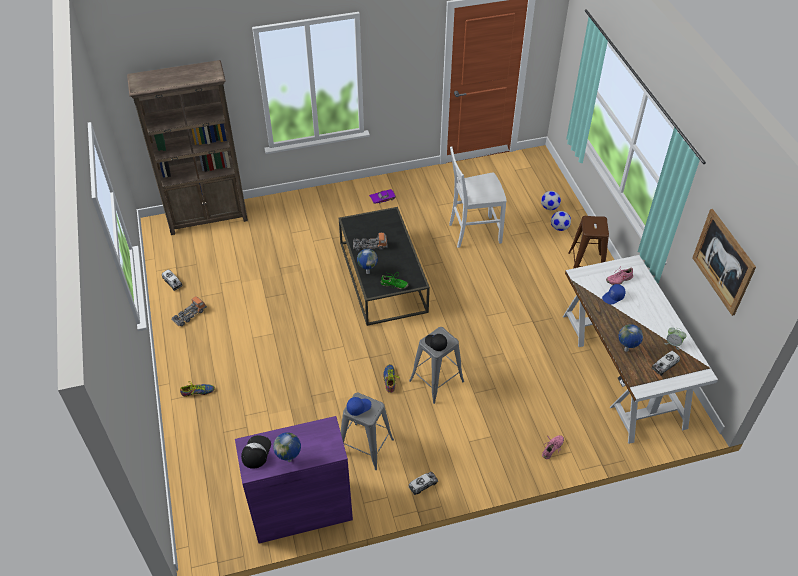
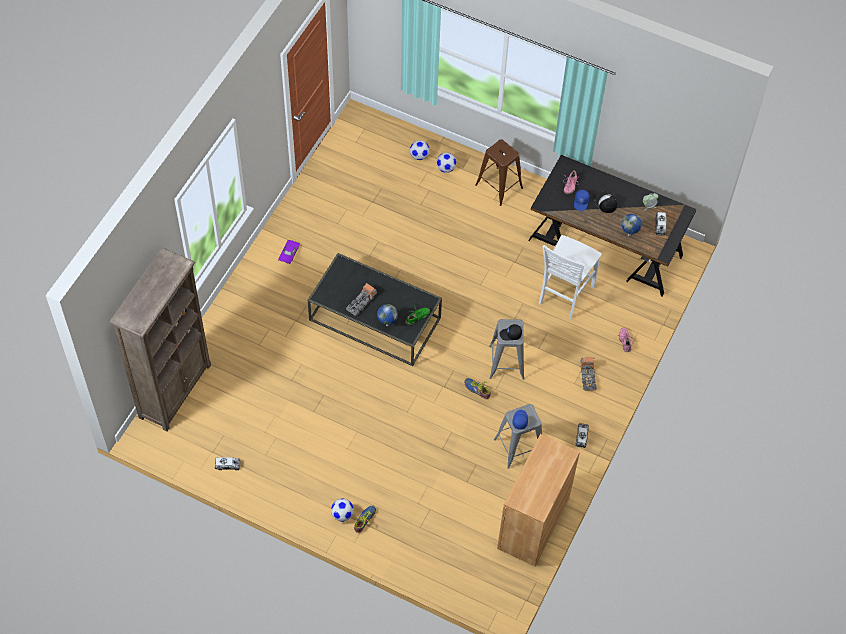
camera: 50 degrees left, 10 degrees up
toy truck [171,296,207,326] -> toy truck moved to [580,357,597,391]
purple cabinet [235,416,353,544] -> brown cabinet [497,434,580,566]
cap [241,435,271,469] -> cap moved to [592,191,617,213]
globe [273,432,301,462] -> none
white chair [449,147,507,248] -> white chair moved to [539,235,602,319]
white desk [563,255,718,444] -> black desk [528,155,696,297]
picture [692,209,756,316] -> none
none -> football [331,499,354,522]

